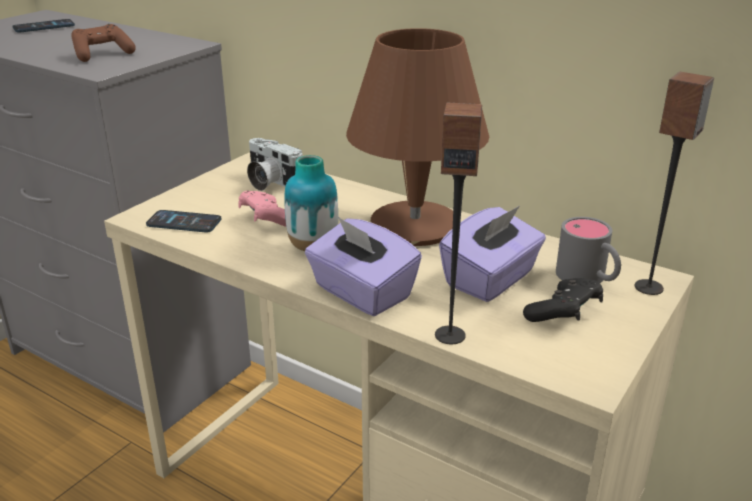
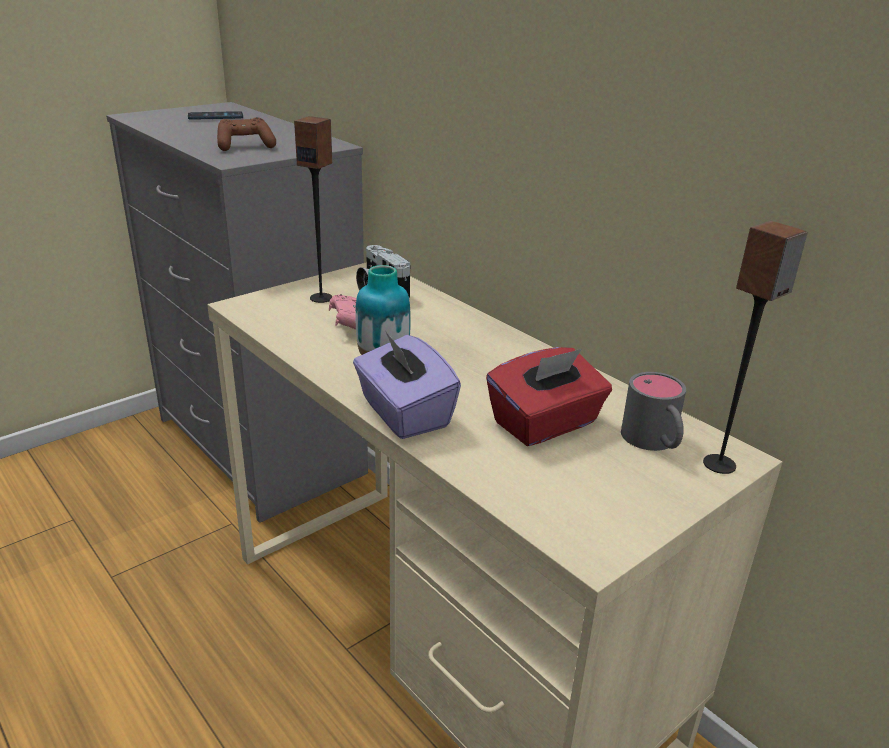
camera: 15 degrees right, 0 degrees up
phone [146,210,221,233] -> none
brown table lamp [346,28,489,246] -> none
speaker [435,103,482,344] -> speaker moved to [294,116,333,303]
purple tissue box [439,206,546,302] -> red tissue box [486,347,612,446]
black game controller [523,278,603,322] -> none

